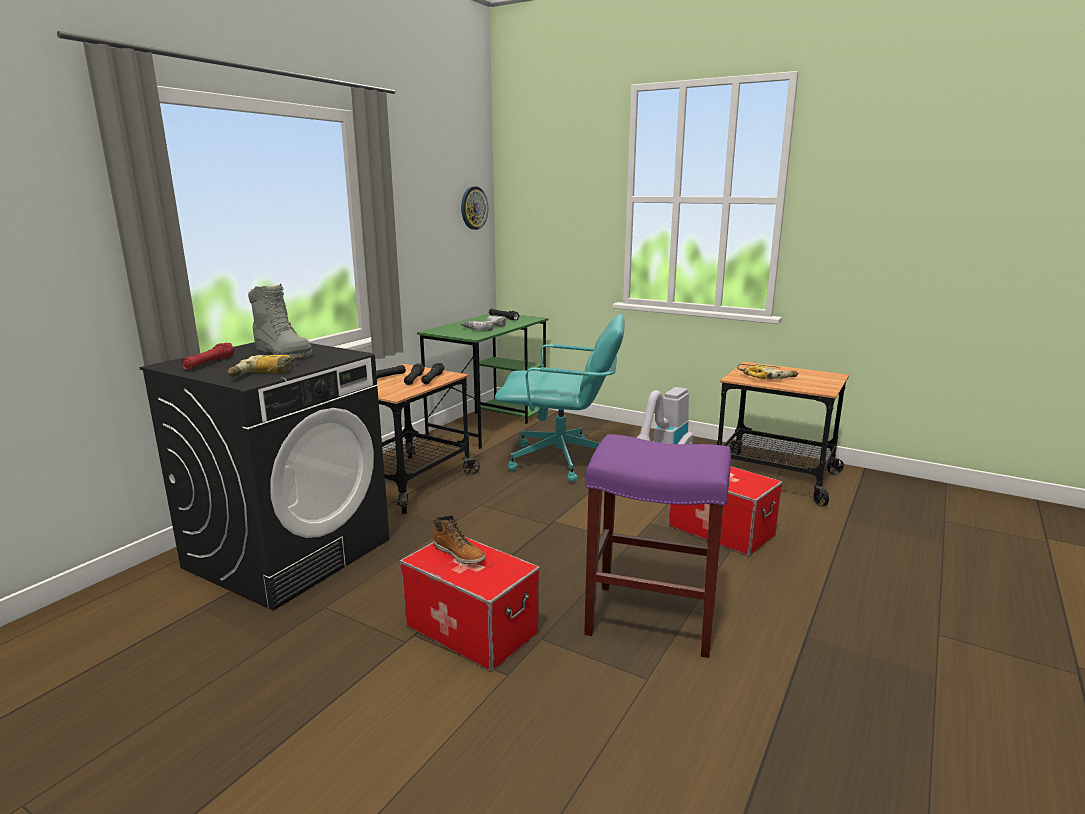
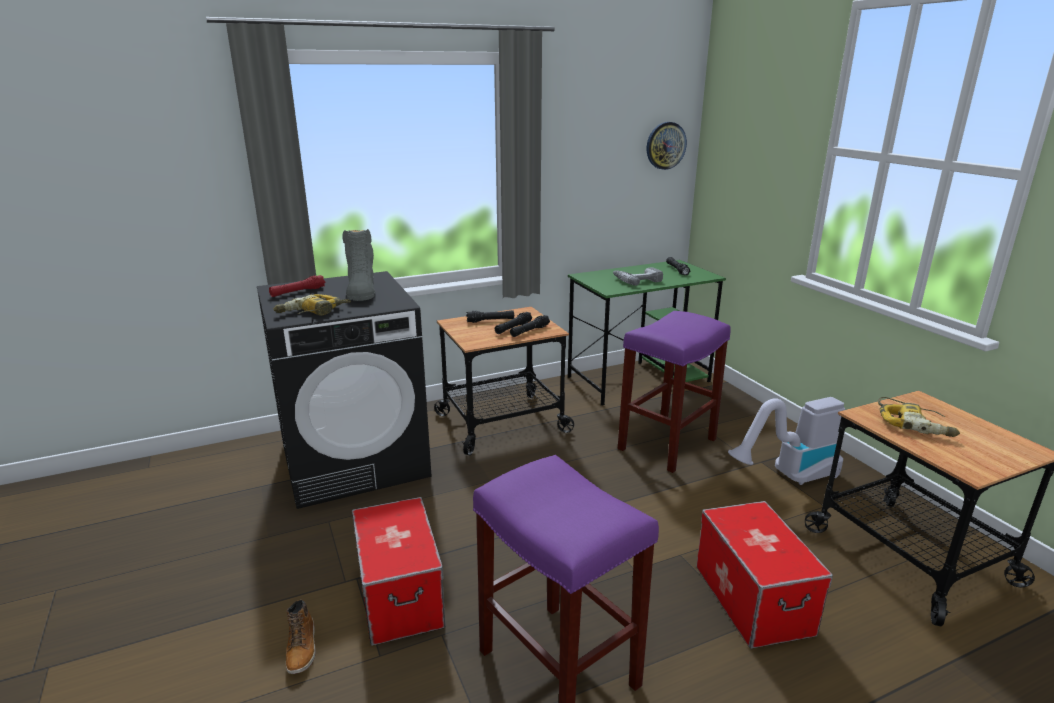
camera: 35 degrees right, 5 degrees up
boot [433,515,486,564] -> boot moved to [286,599,316,674]
turquoise office chair [495,314,625,482] -> purple stool [618,311,731,473]

